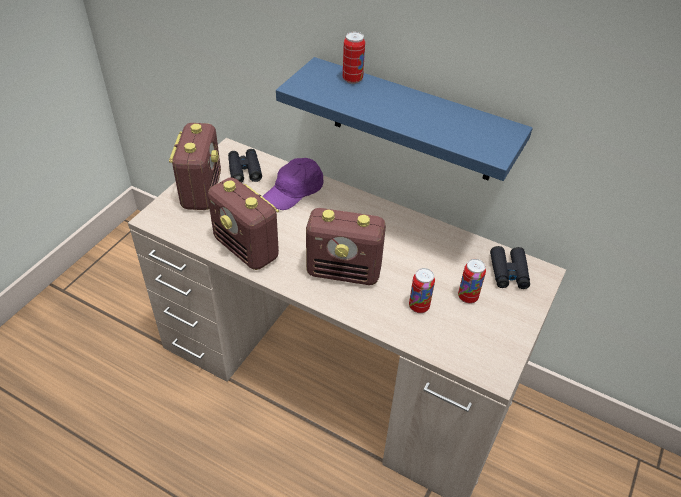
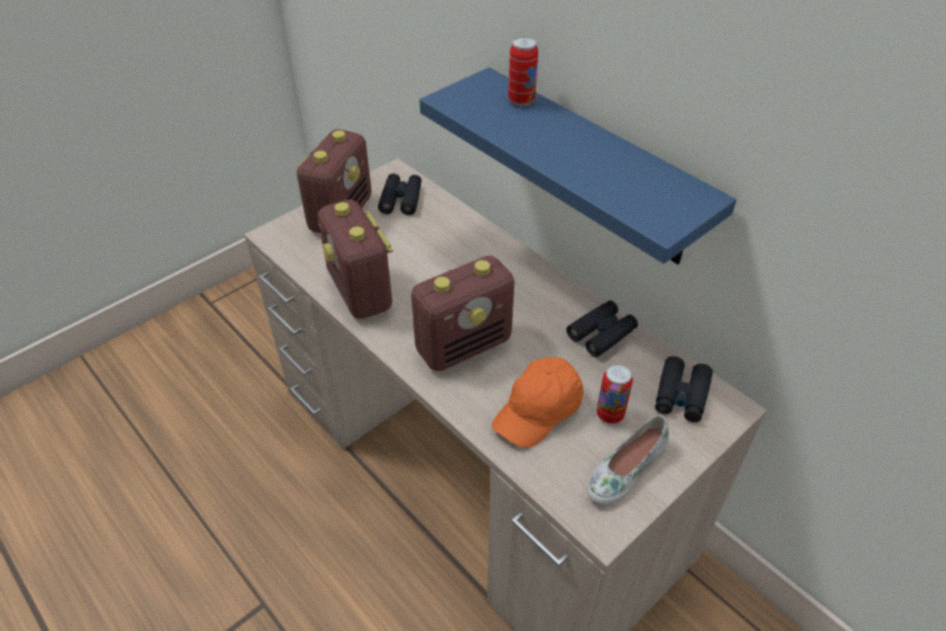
camera: 20 degrees right, 0 degrees up
purple cap [262,158,323,210] -> none
radio [306,208,386,285] -> radio turned 60 degrees counterclockwise [411,255,515,371]
can [409,268,435,313] -> orange cap [492,357,583,448]
none -> black binoculars [566,300,638,357]
none -> white shoe [587,415,669,505]

